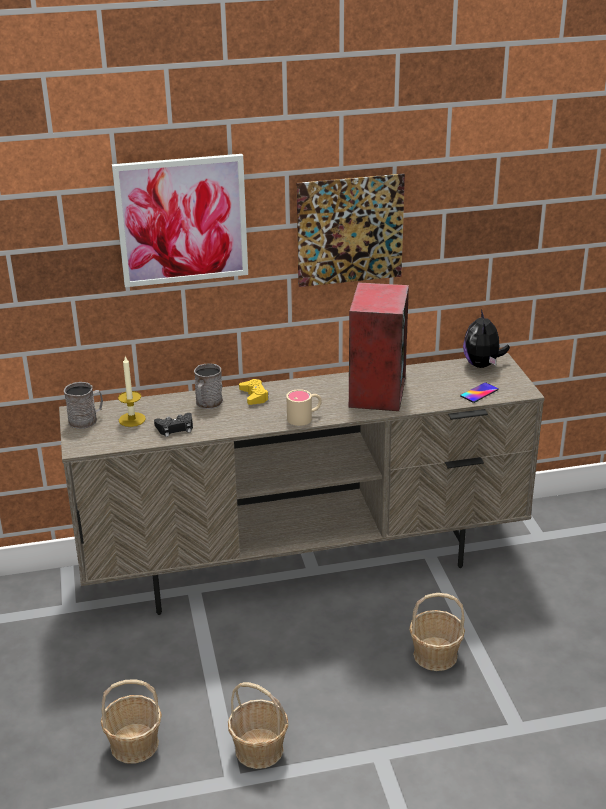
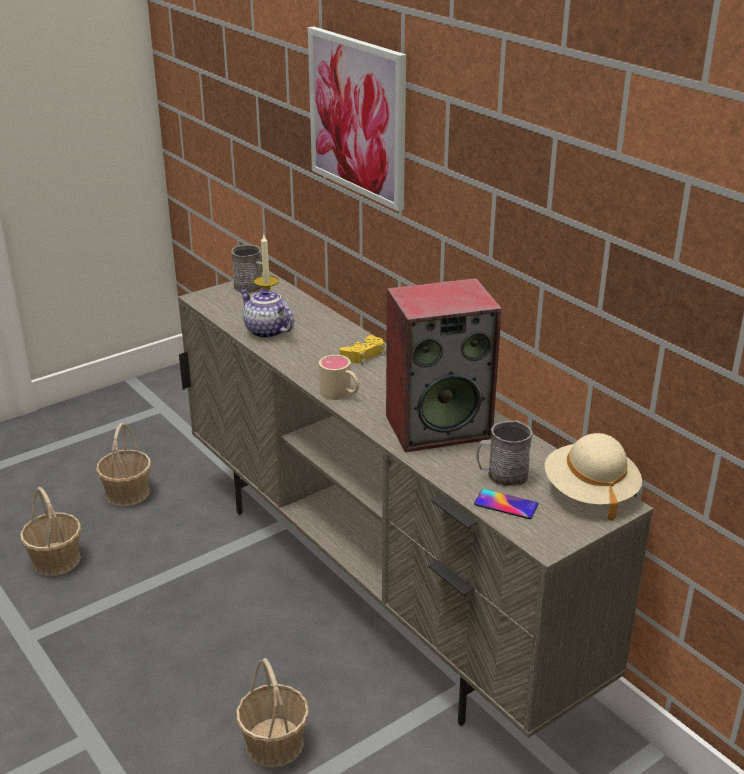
camera: 65 degrees right, 0 degrees up
black game controller [154,413,193,437] -> teapot [239,289,294,338]
grey mug [194,363,223,409] -> grey mug moved to [476,420,533,487]
basket [228,682,289,769] -> basket moved to [96,423,151,507]
picture [297,174,405,287] -> none
plush toy [463,310,510,368] -> beige hat [545,433,642,521]

